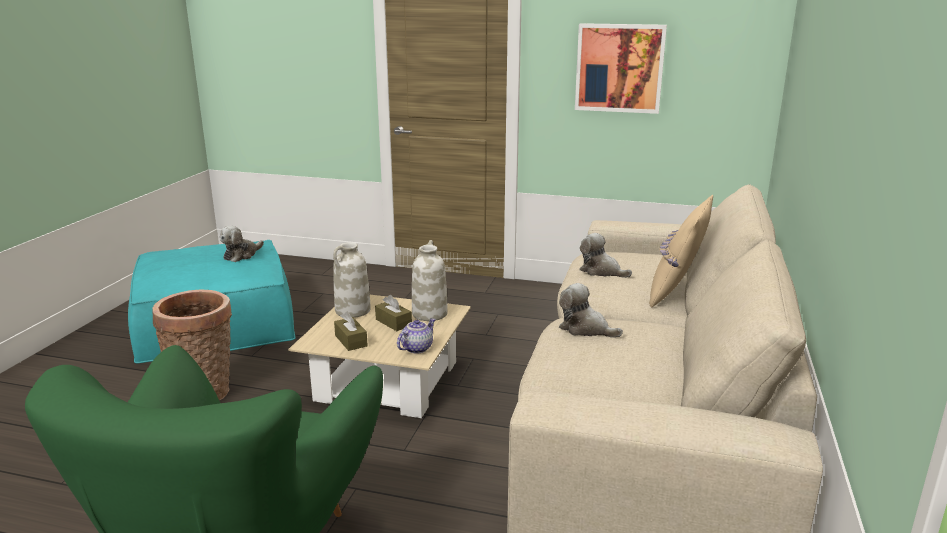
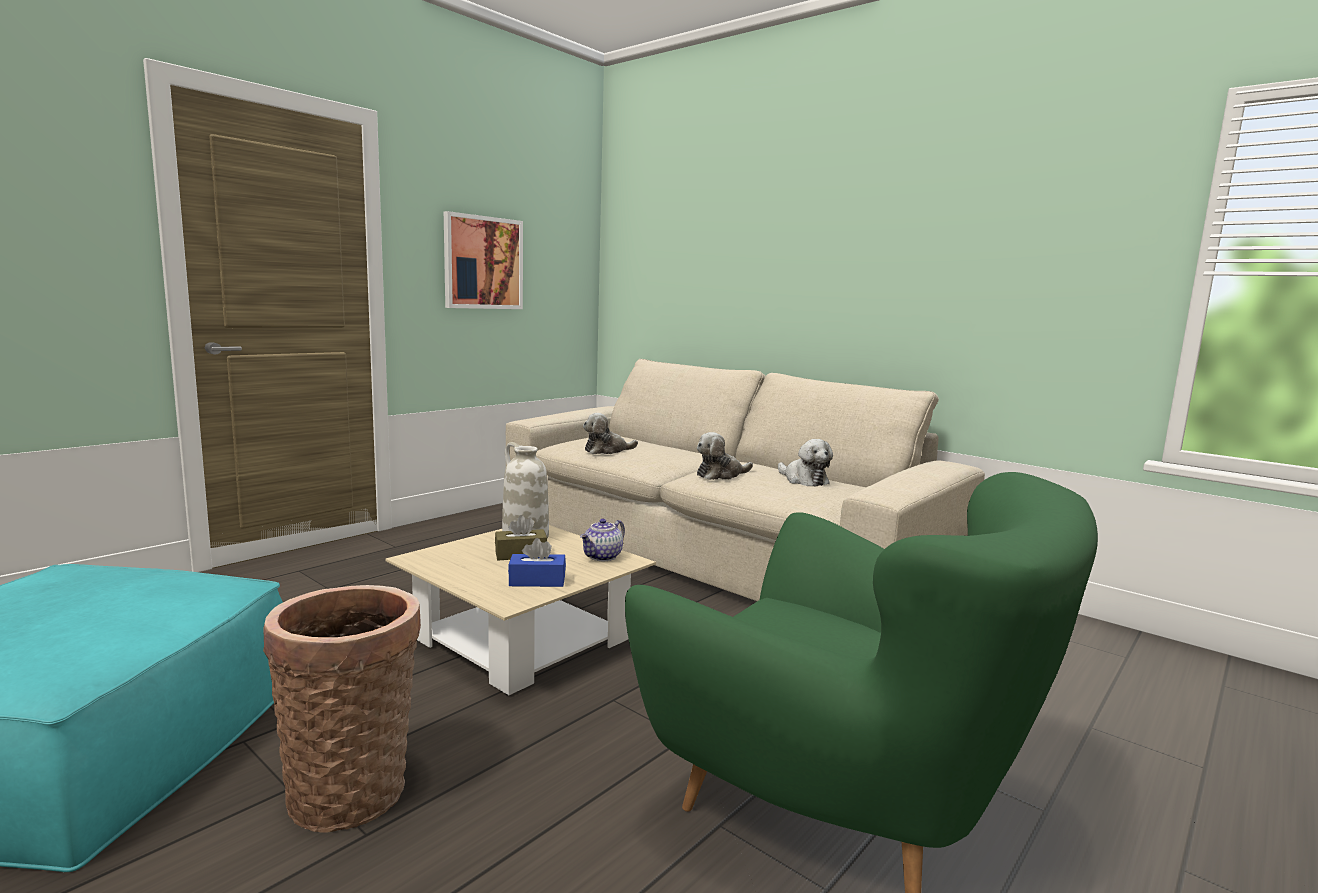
camera: 65 degrees left, 10 degrees down
plush toy [220,226,264,262] -> plush toy moved to [778,439,833,487]
white vase [333,242,371,318] -> none
brown tissue box [334,312,368,351] -> blue tissue box [508,538,566,587]
teapot [397,318,436,353] -> teapot turned 120 degrees counterclockwise [580,519,625,561]
beige pillow [649,195,713,308] -> none

